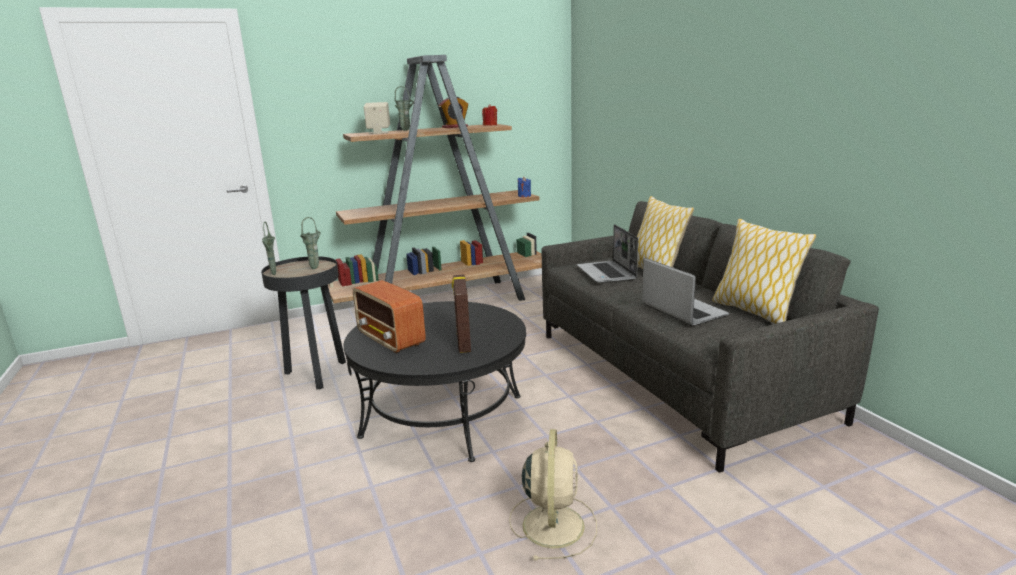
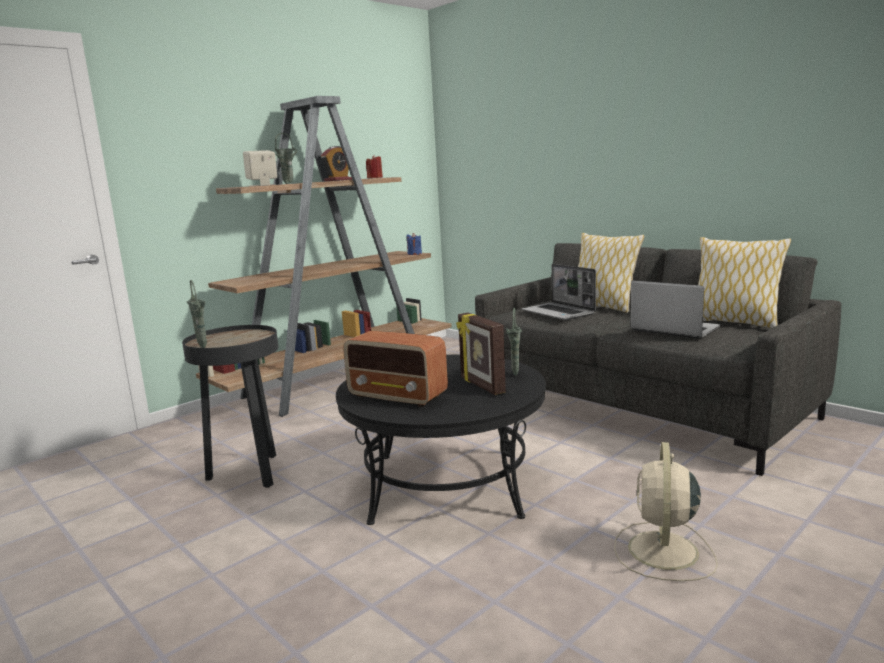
camera: 20 degrees left, 5 degrees down
green vase [300,217,321,269] -> green vase moved to [506,308,522,376]
beige fan [509,429,597,561] -> beige fan turned 150 degrees counterclockwise [614,442,718,581]

